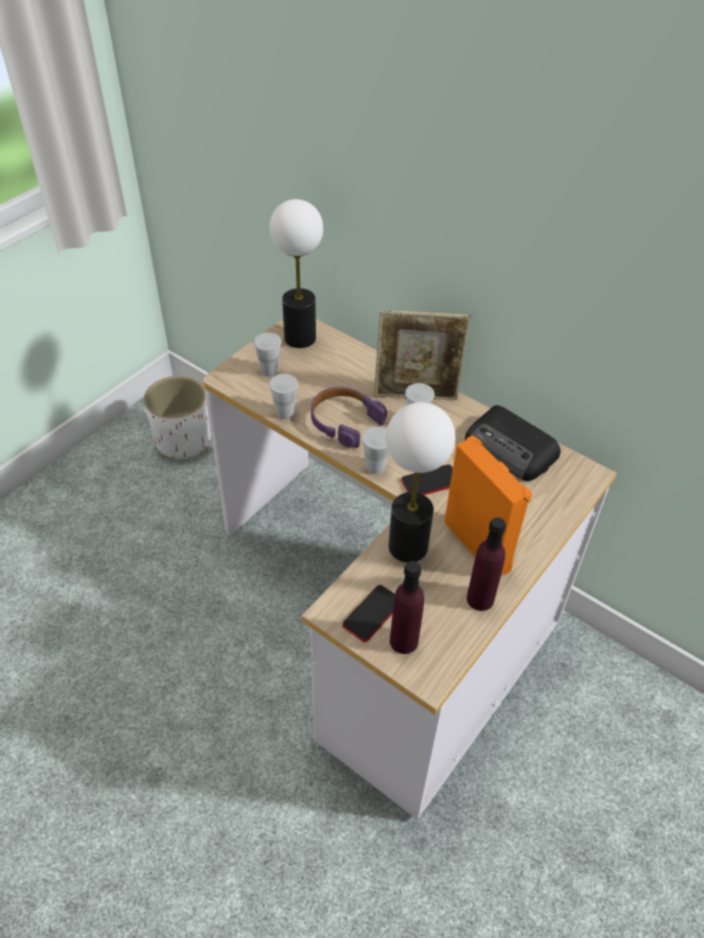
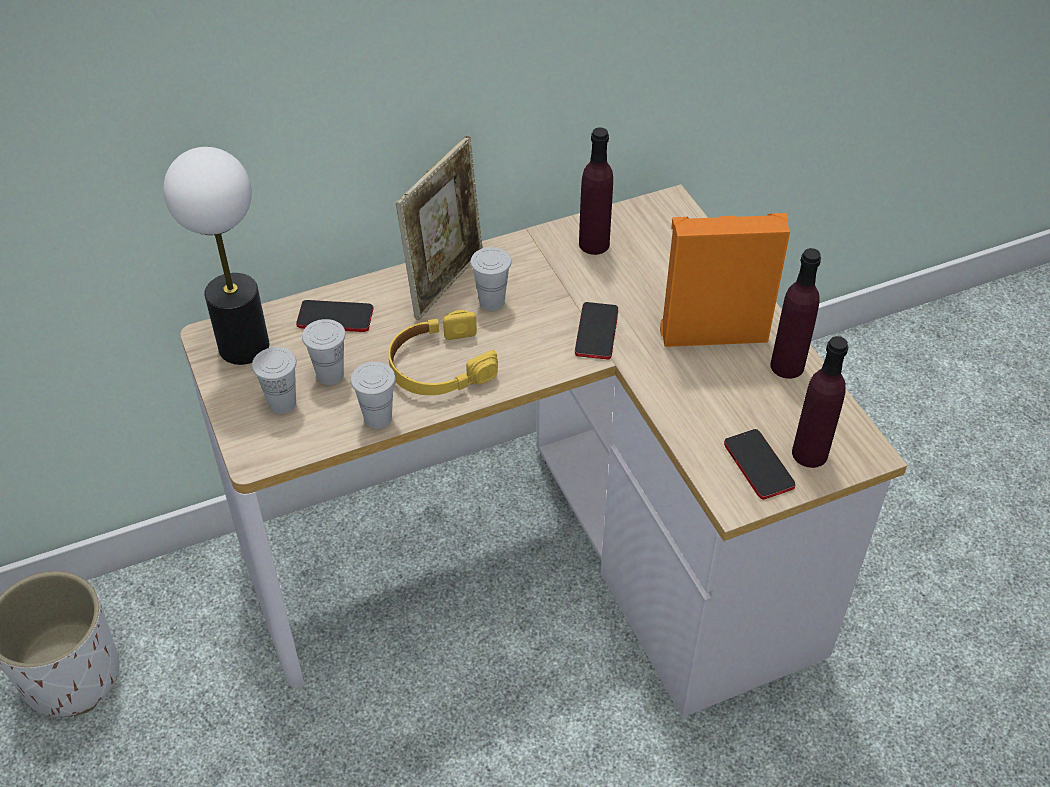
camera: 60 degrees left, 0 degrees up
purple headphones [311,387,387,448] -> yellow headphones [388,310,498,395]
white cup [361,427,389,474] -> white cup moved to [302,319,346,385]
table lamp [386,402,455,563] -> none
radio [465,405,561,481] -> purple bottle [579,127,613,255]
none -> phone [296,300,373,332]

